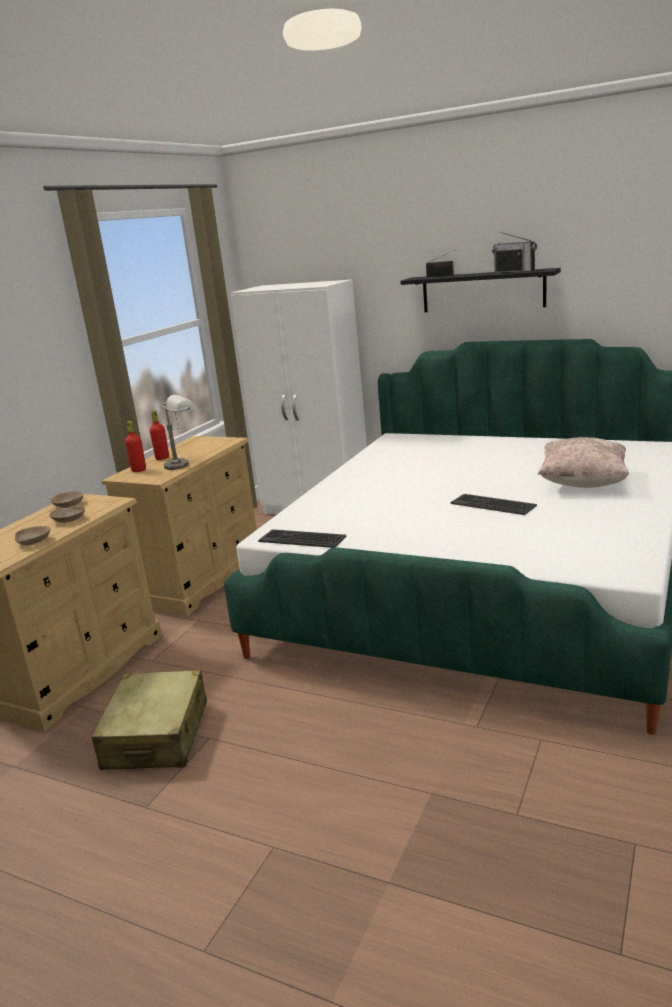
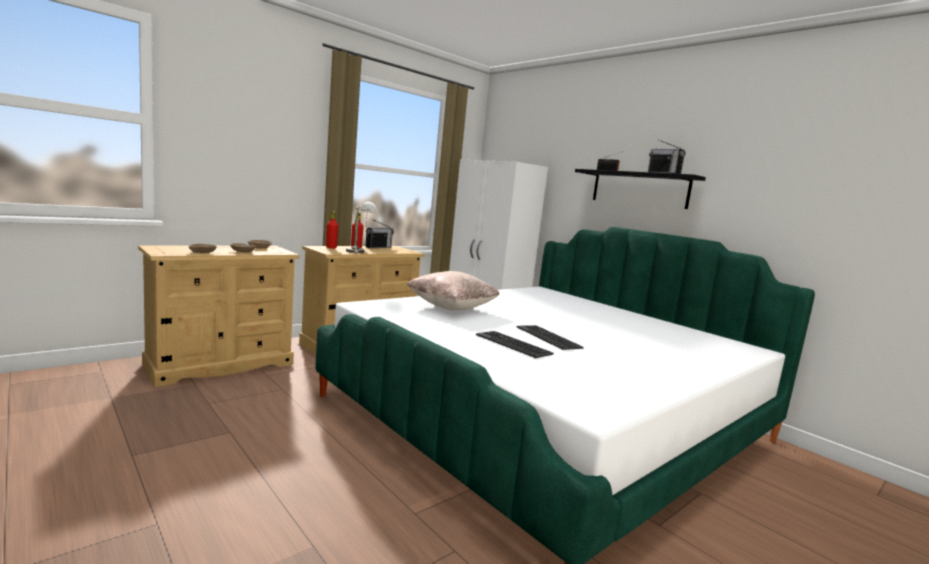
camera: 20 degrees right, 10 degrees down
beige suitcase [92,670,207,770] -> none
keyboard [258,529,346,548] -> keyboard moved to [476,331,554,358]
beige pillow [538,437,629,488] -> beige pillow moved to [407,271,500,310]
none -> radio [366,219,394,248]

